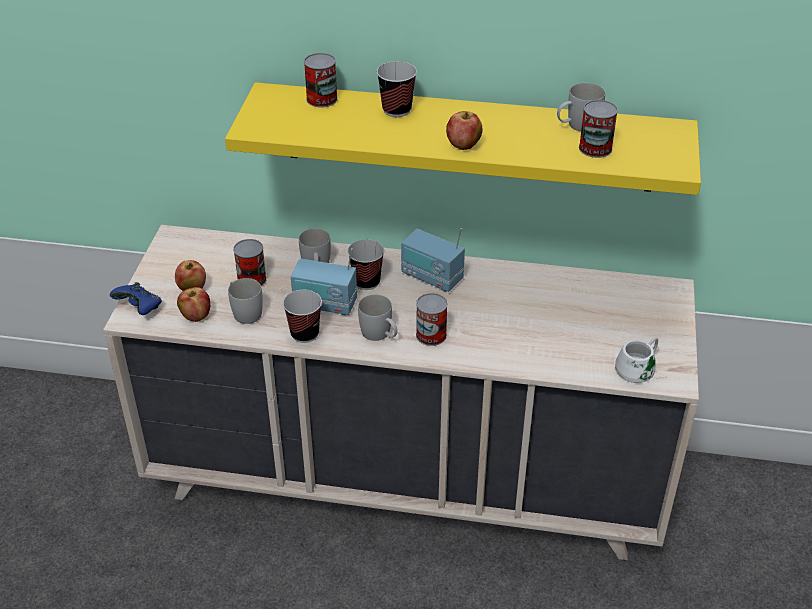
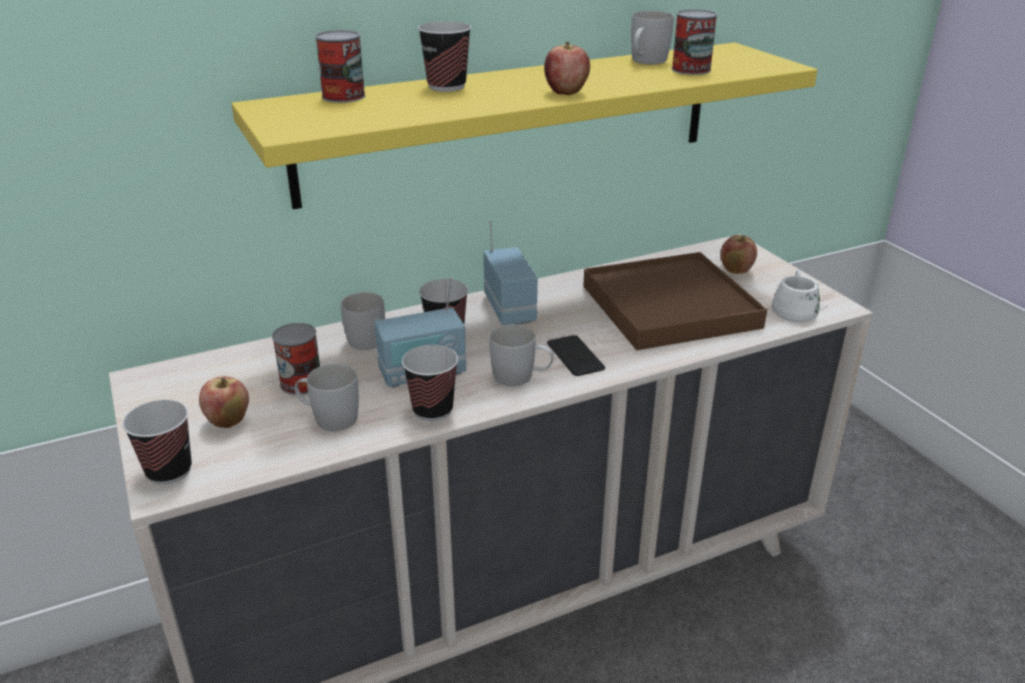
camera: 35 degrees left, 10 degrees down
blue game controller [110,282,162,315] -> cup [122,400,192,485]
apple [177,287,210,322] -> apple moved to [721,235,757,274]
radio [401,228,465,292] -> radio turned 105 degrees counterclockwise [484,220,538,325]
can [416,293,448,346] -> phone [547,335,605,376]
none -> brown tray [583,252,767,350]

